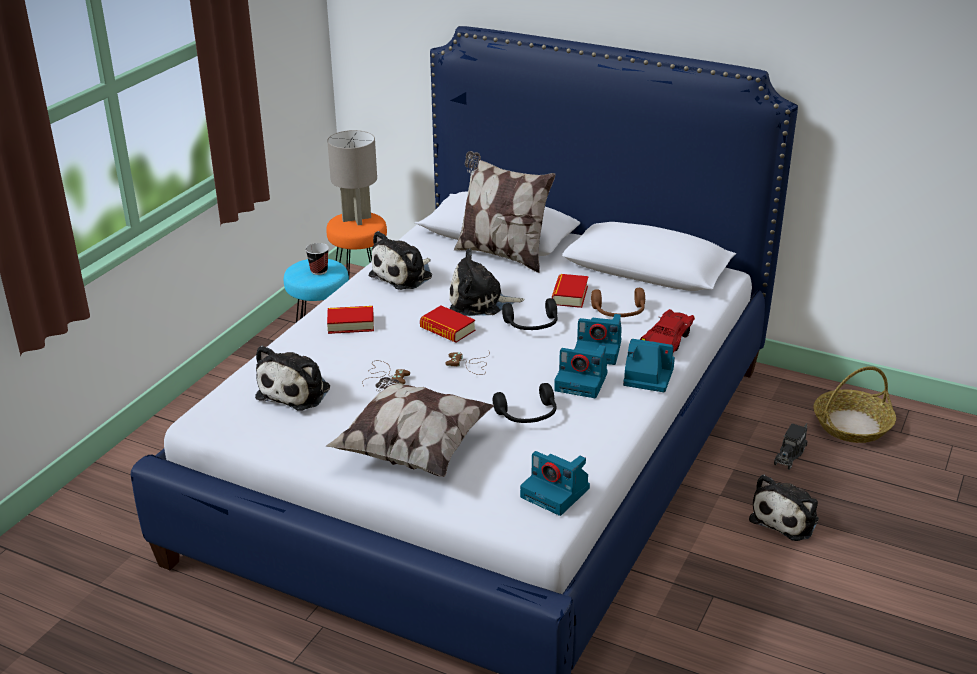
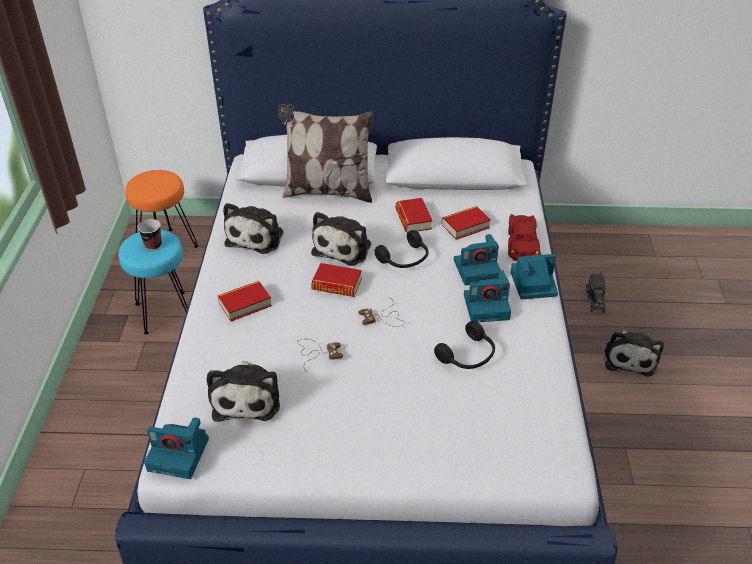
camera: 25 degrees left, 10 degrees up
pillow [325,377,494,477] -> none
grey table lamp [327,130,377,225] -> none
plush toy [449,249,525,316] -> plush toy turned 45 degrees counterclockwise [311,212,371,266]
camera [520,451,590,516] -> camera moved to [144,417,209,479]
brown headphones [591,288,645,317] -> book [442,206,491,240]
basket [813,366,896,443] -> none

